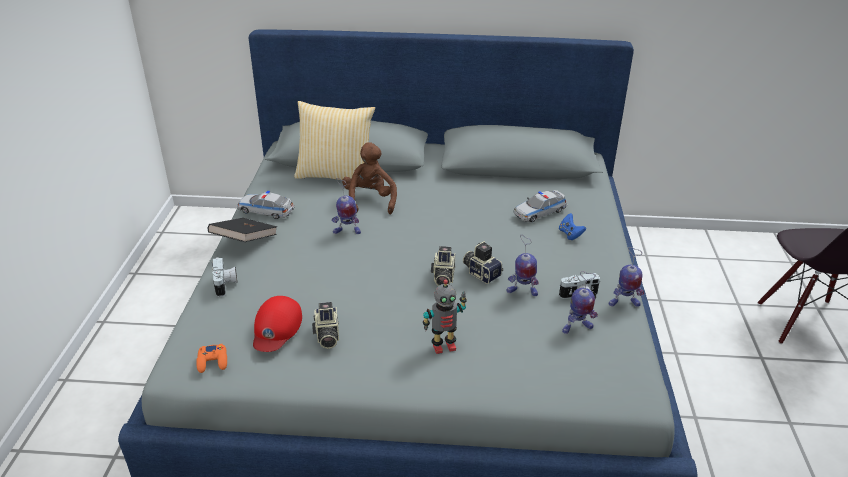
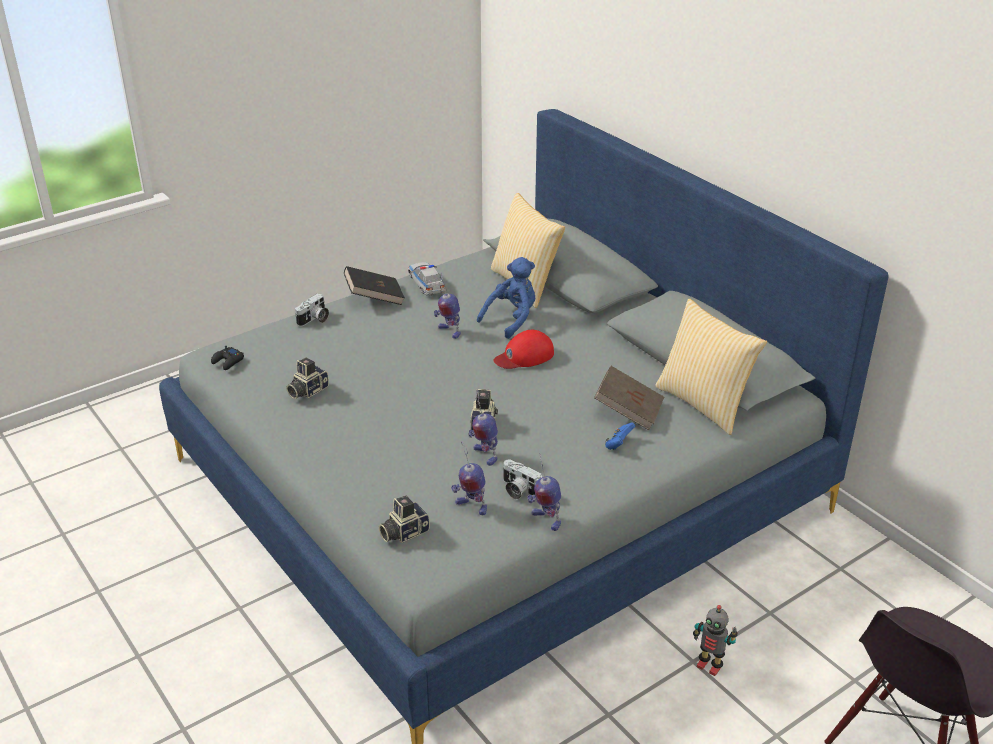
camera: 50 degrees right, 0 degrees up
orange game controller [196,344,227,373] -> black game controller [211,346,244,370]
red cap [253,296,302,352] -> red cap moved to [493,330,554,369]
brown plush toy [342,142,397,214] -> blue plush toy [477,257,535,339]
toy robot [423,279,467,354] -> toy robot moved to [693,605,738,676]
camera [431,246,455,286] -> camera moved to [379,496,430,543]
toy car [513,190,567,222] -> brown book [594,366,664,430]
none -> pillow [655,299,767,435]

